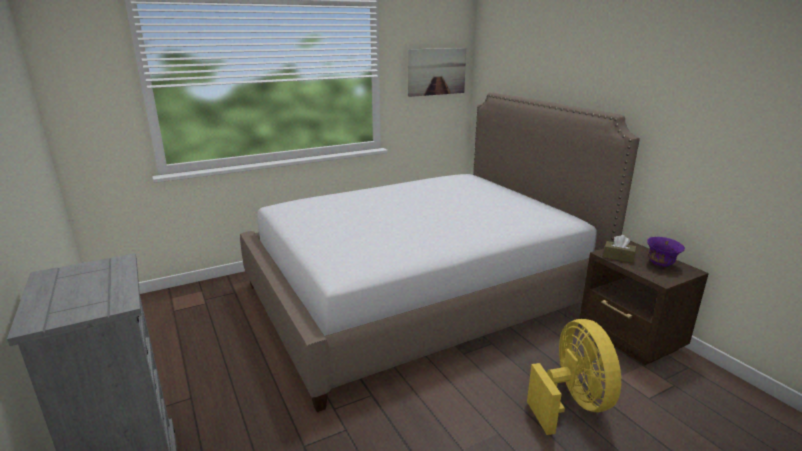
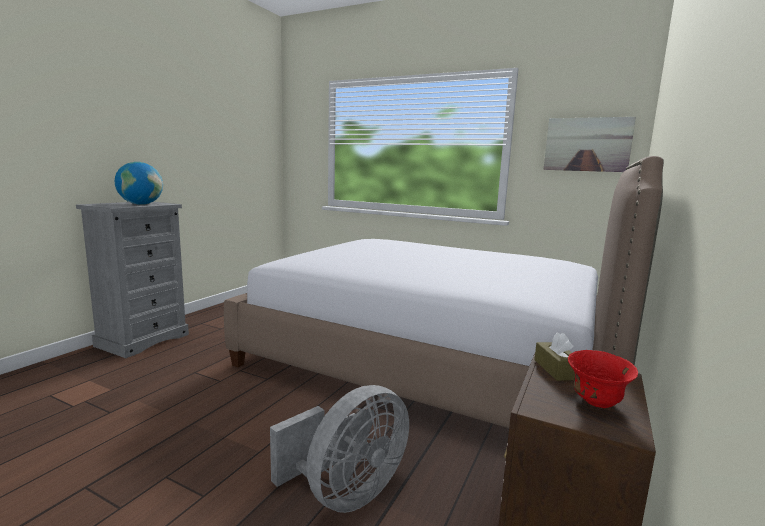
camera: 55 degrees right, 10 degrees down
yellow fan [527,319,621,435] -> grey fan [270,385,409,513]
purple bowl [647,237,685,267] -> red bowl [568,350,638,408]
none -> globe [115,162,163,205]

